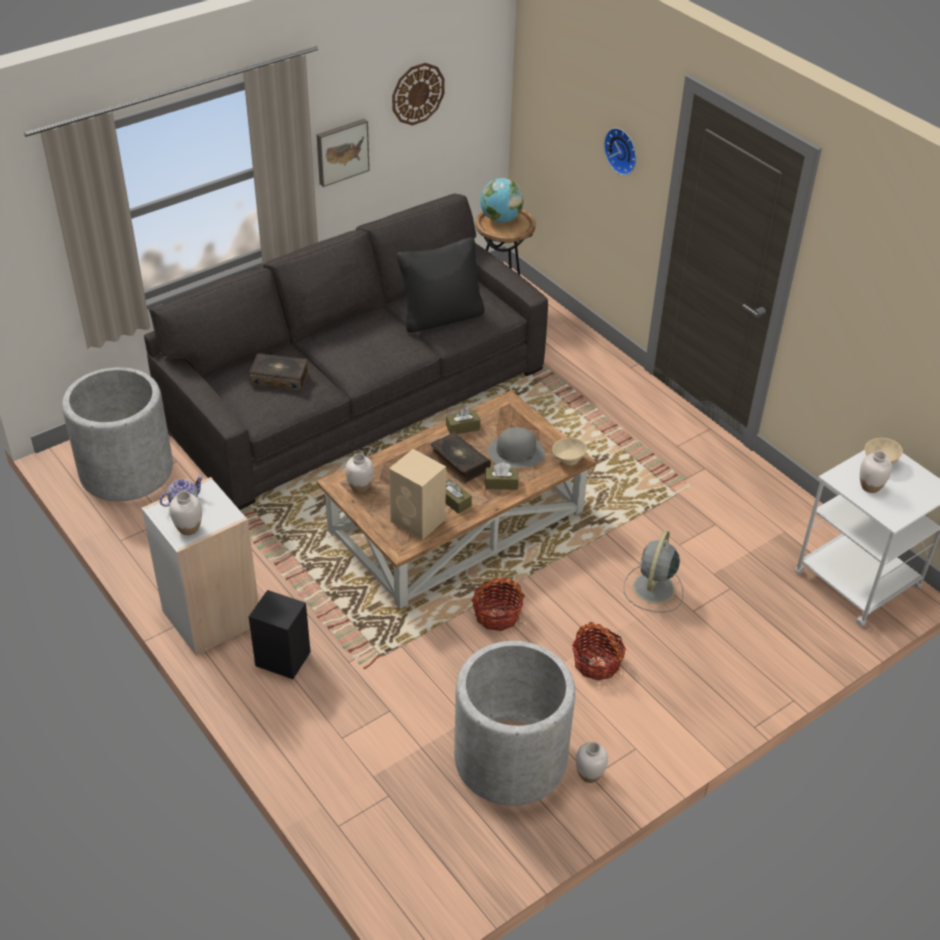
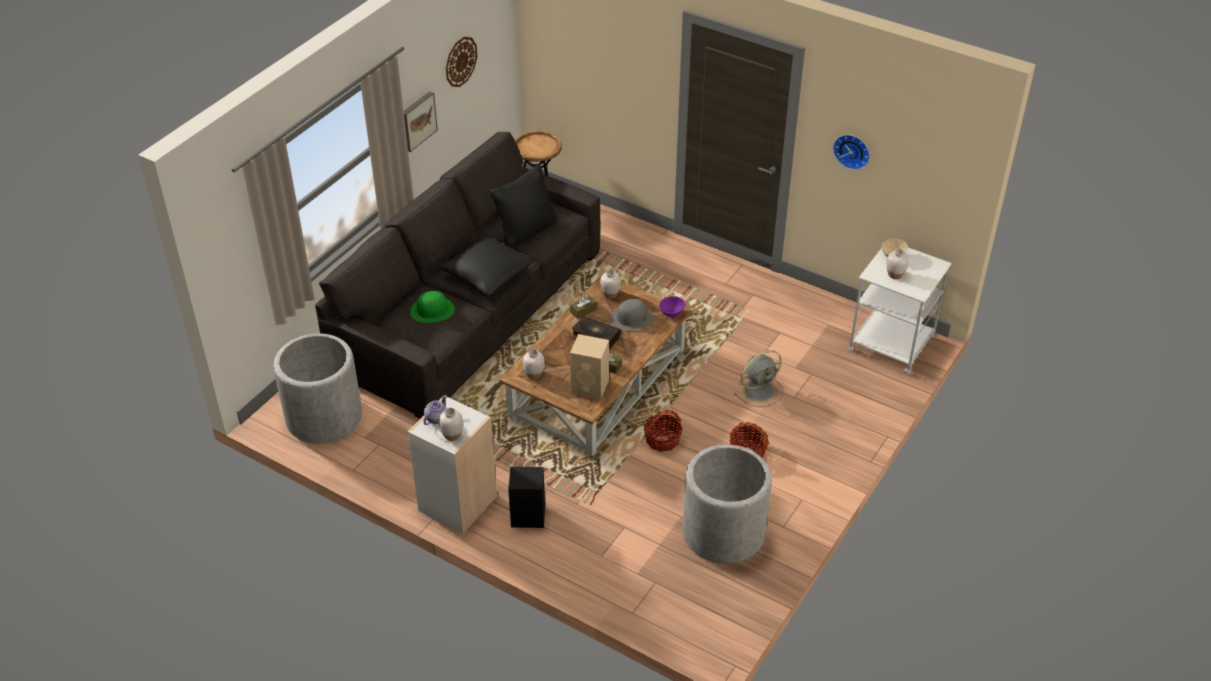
camera: 20 degrees left, 0 degrees up
book [249,353,309,391] -> green hat [410,291,455,323]
globe [480,178,524,223] -> none
brown tissue box [485,462,518,490] -> none
beige bowl [553,438,587,465] -> purple bowl [659,296,685,318]
white vase [576,742,608,783] -> white vase moved to [600,270,621,299]
wall clock [604,128,636,176] -> wall clock moved to [833,135,870,170]
grey fan [624,530,683,612] -> grey fan turned 120 degrees counterclockwise [734,350,783,407]
none -> black pillow [439,234,534,296]

